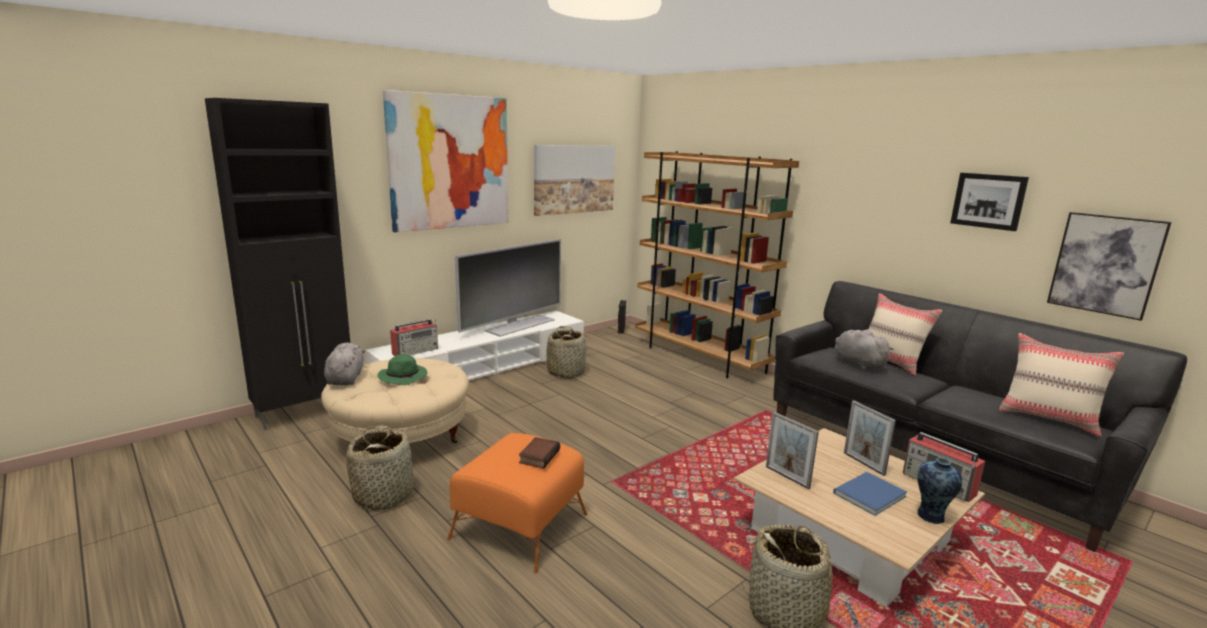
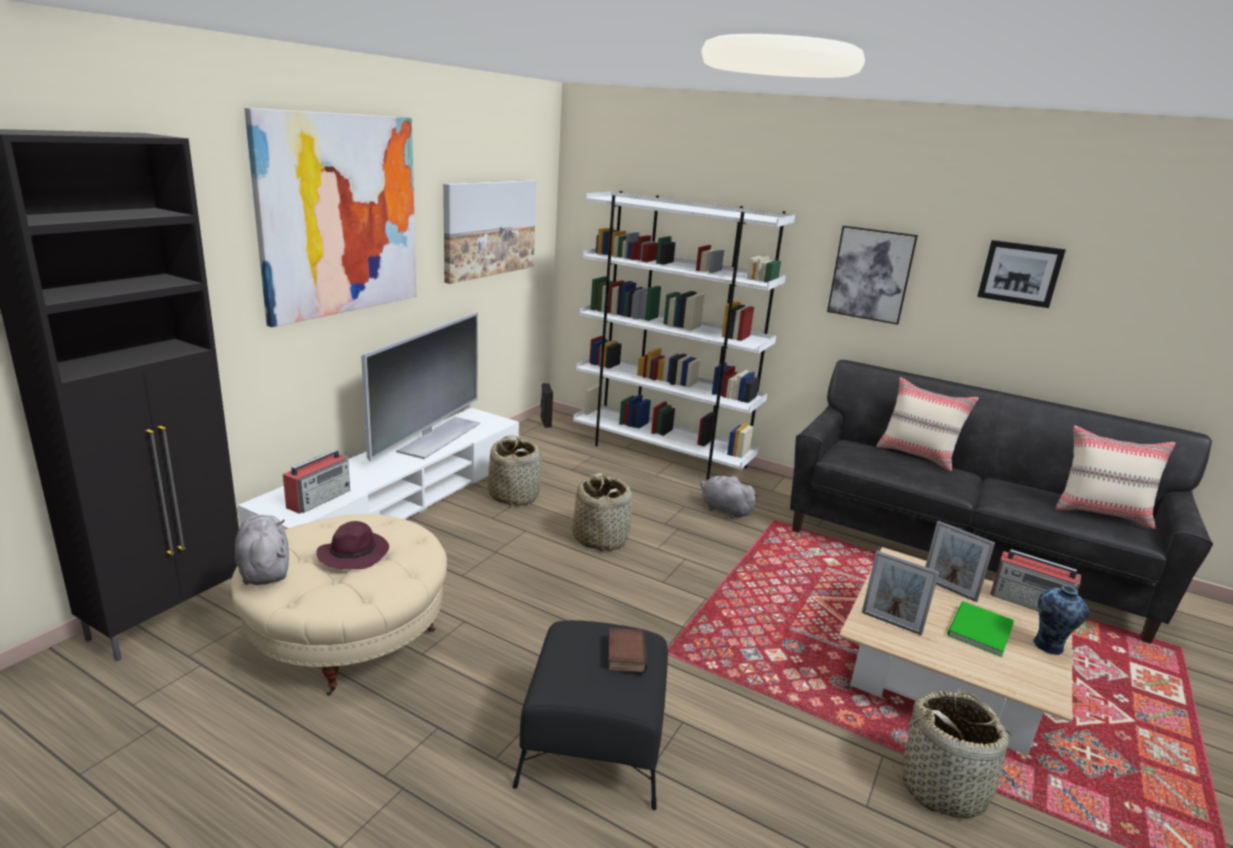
camera: 20 degrees left, 5 degrees up
basket [346,425,413,510] -> basket moved to [572,473,633,551]
green hat [377,354,428,385] -> purple hat [316,521,389,569]
orange ottoman [447,433,587,573] -> black ottoman [513,620,668,810]
brown bookcase [636,151,799,378] -> white bookcase [573,191,795,480]
blue book [833,472,907,516] -> green book [947,601,1014,657]
grey plush toy [835,329,894,370] -> grey plush toy moved to [700,476,759,519]
picture [1047,212,1172,321] -> picture moved to [827,226,918,325]

